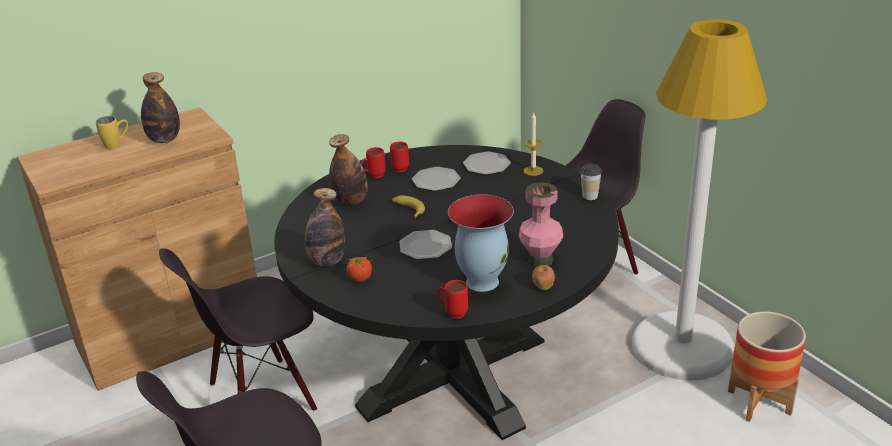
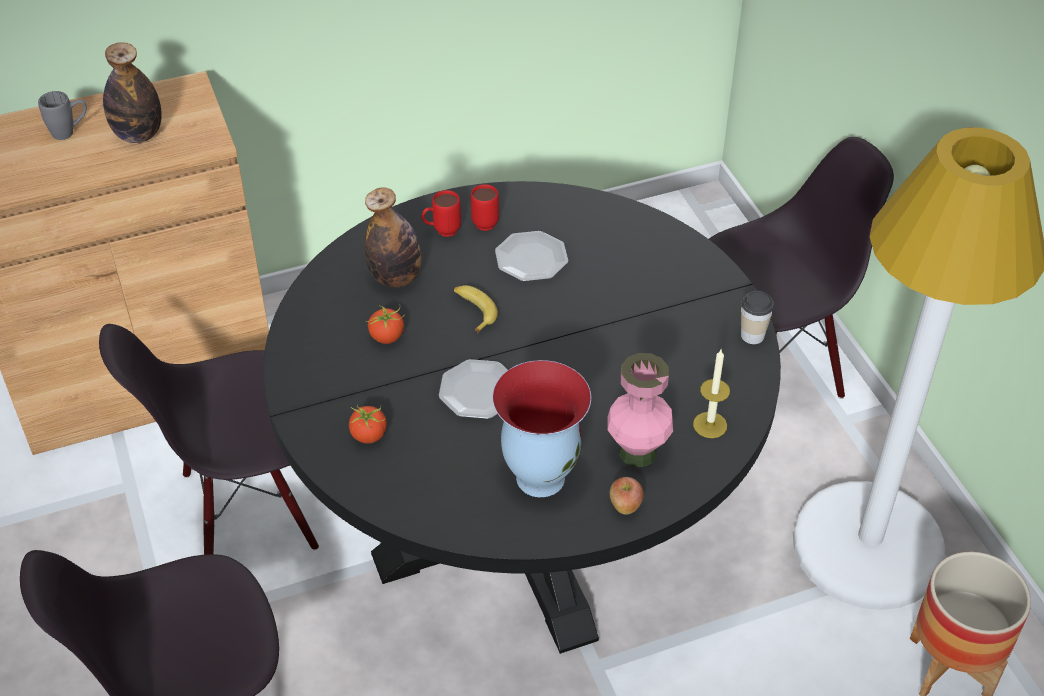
camera: 10 degrees right, 15 degrees up
yellow mug [96,116,128,149] -> grey mug [38,91,87,140]
bottle [305,188,346,266] -> none
red mug [437,280,468,319] -> none
plate [463,152,511,175] -> none
candle [523,113,543,176] -> candle moved to [693,350,730,438]
none -> tomato [366,304,405,344]

